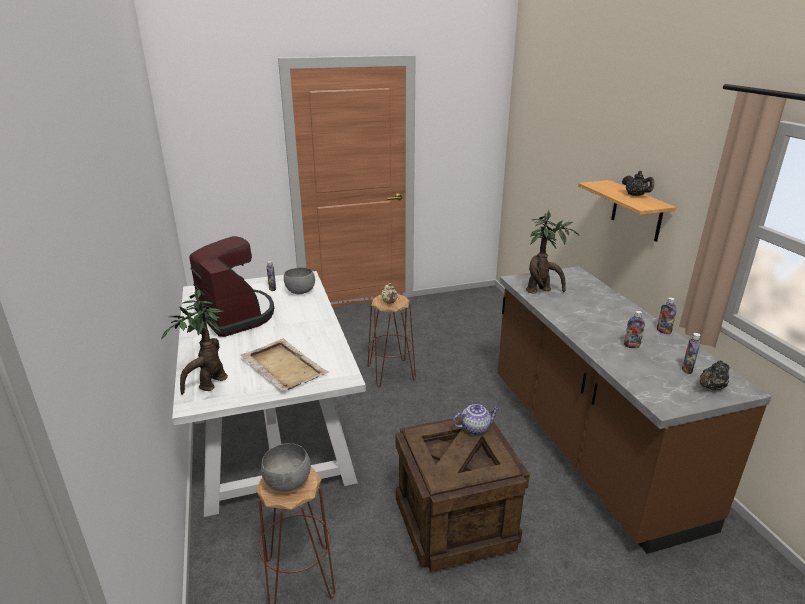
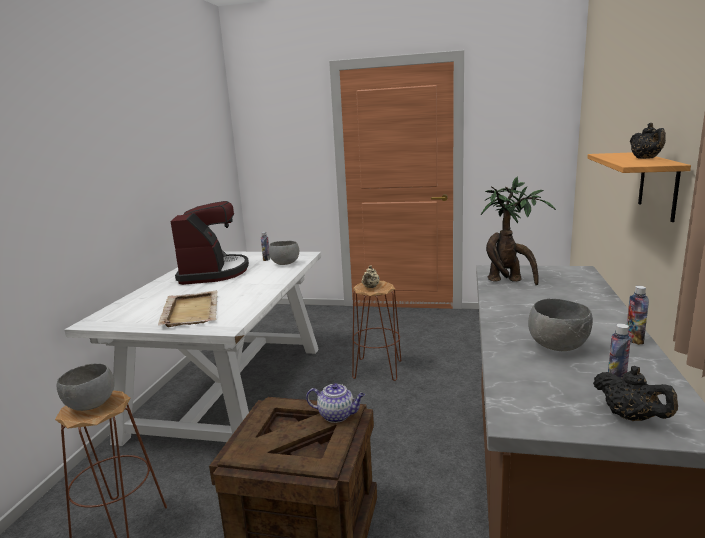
camera: 30 degrees right, 10 degrees down
potted plant [161,289,228,395] -> none
bottle [624,311,645,348] -> grey bowl [528,299,593,351]
black teapot [700,361,730,391] -> black teapot turned 120 degrees counterclockwise [593,366,678,421]

